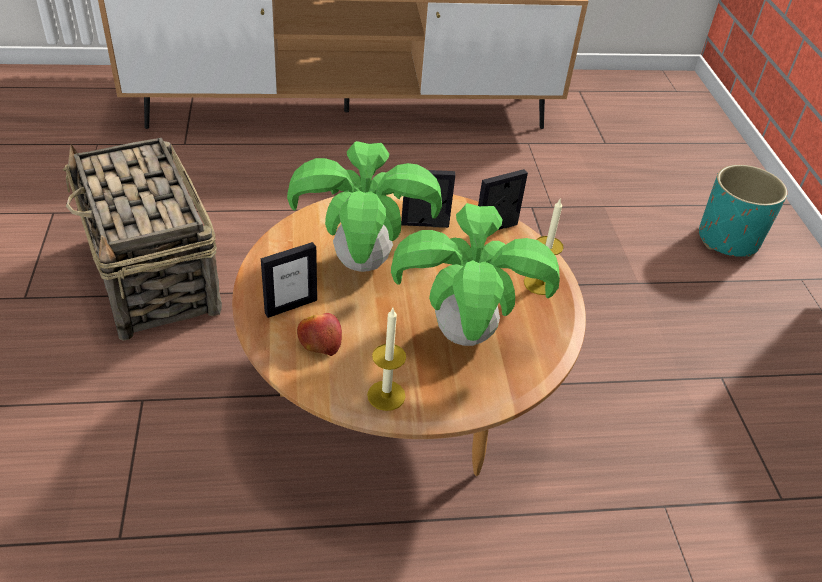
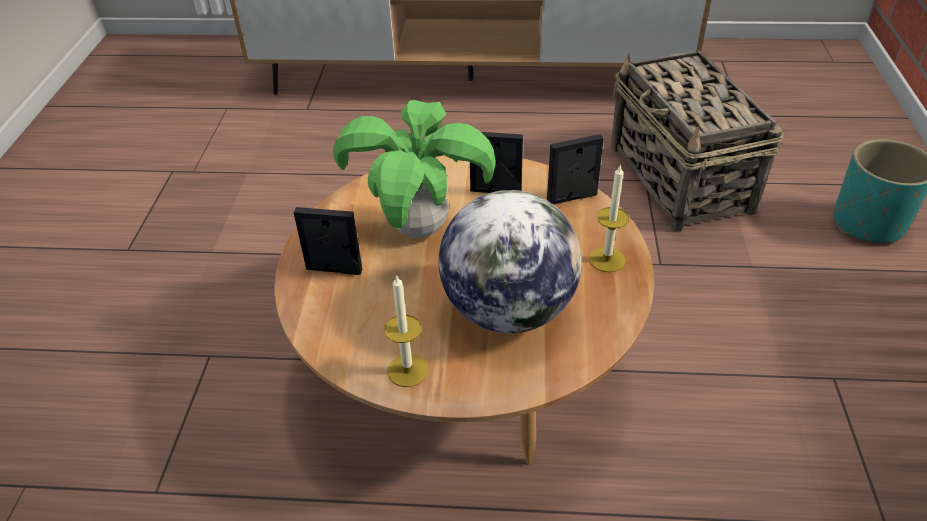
camera: 15 degrees right, 0 degrees up
basket [63,138,222,340] -> basket moved to [611,50,784,231]
picture frame [261,242,317,318] -> picture frame turned 150 degrees counterclockwise [293,207,362,275]
apple [297,313,342,356] -> none
potted plant [391,203,560,346] -> globe [439,190,582,333]

